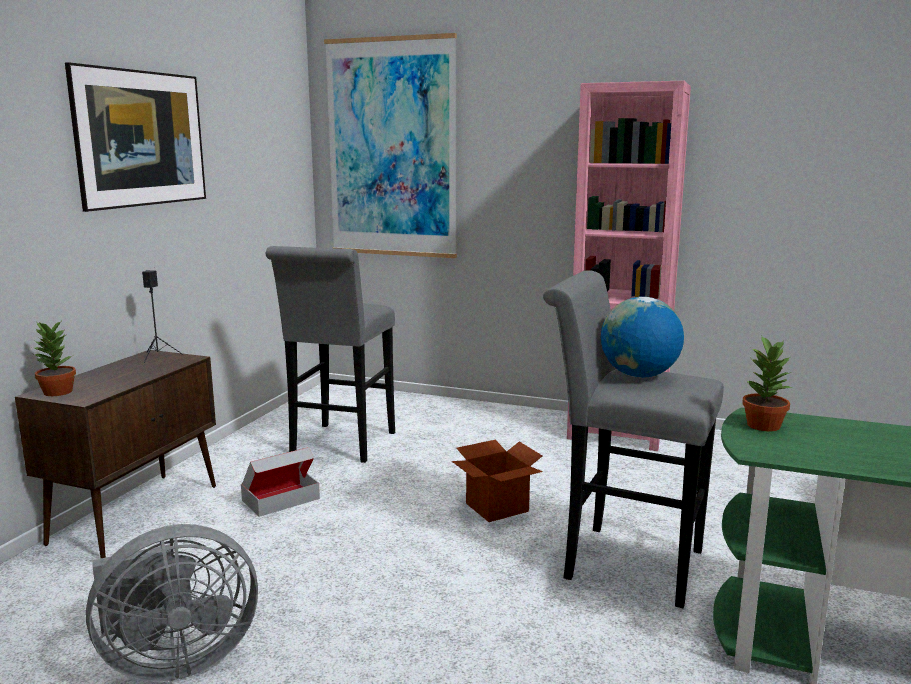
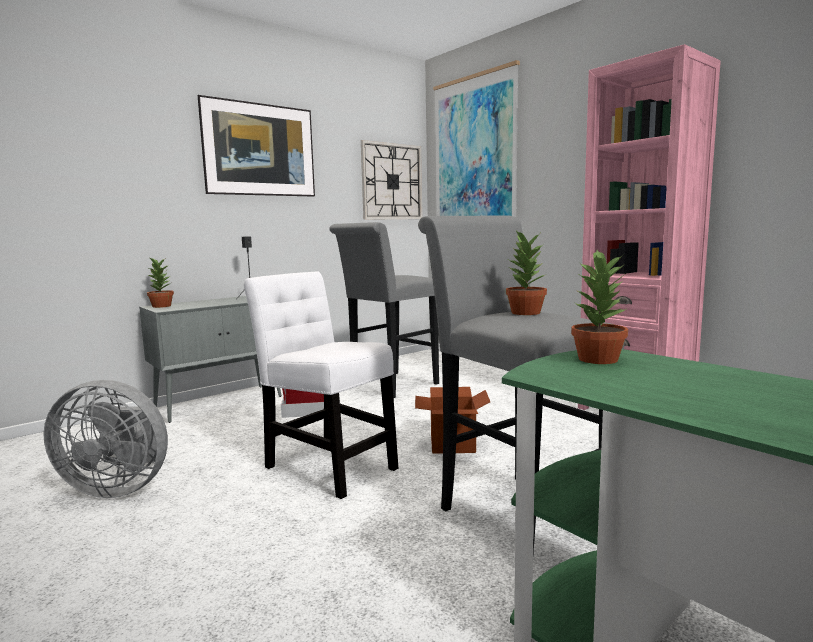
camera: 30 degrees right, 5 degrees down
brown cabinet [15,350,216,558] -> grey cabinet [139,296,282,423]
globe [601,297,684,378] -> potted plant [506,231,547,315]
none -> white chair [244,271,398,499]
none -> wall clock [361,140,422,220]

